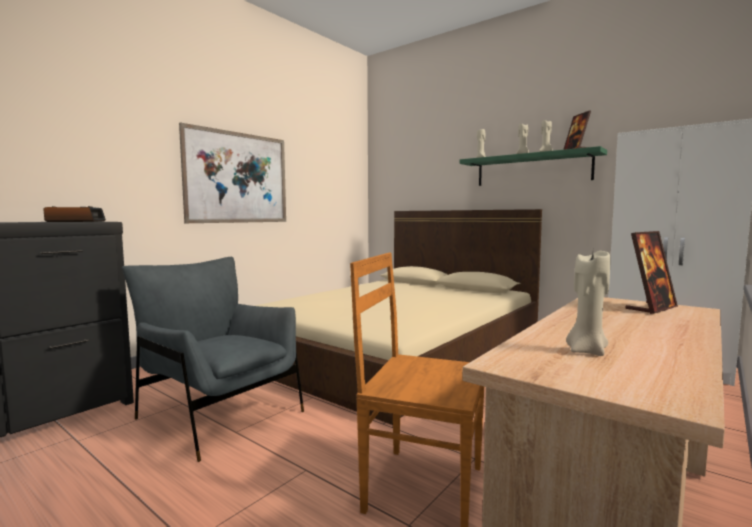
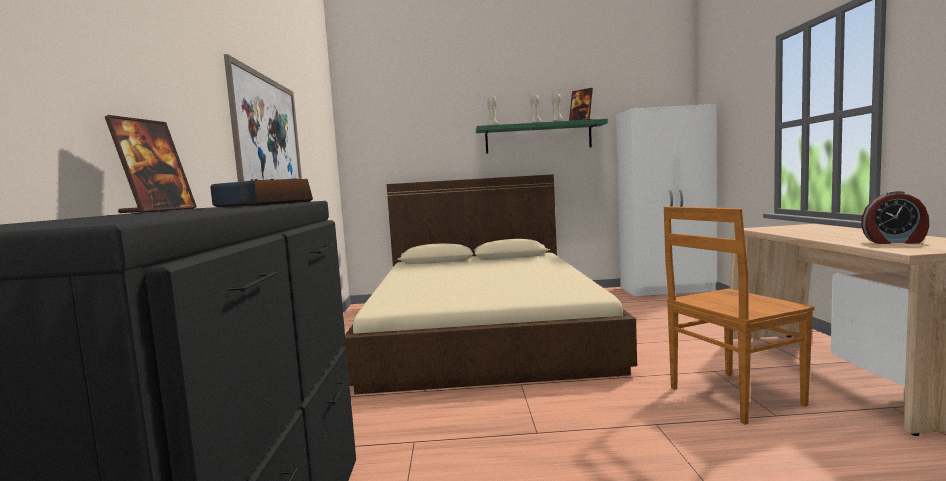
camera: 40 degrees left, 0 degrees up
grey armchair [122,257,304,462] -> none
beige candle [566,251,610,356] -> alarm clock [861,191,929,244]
picture frame [626,231,678,314] -> picture frame moved to [105,115,197,213]

